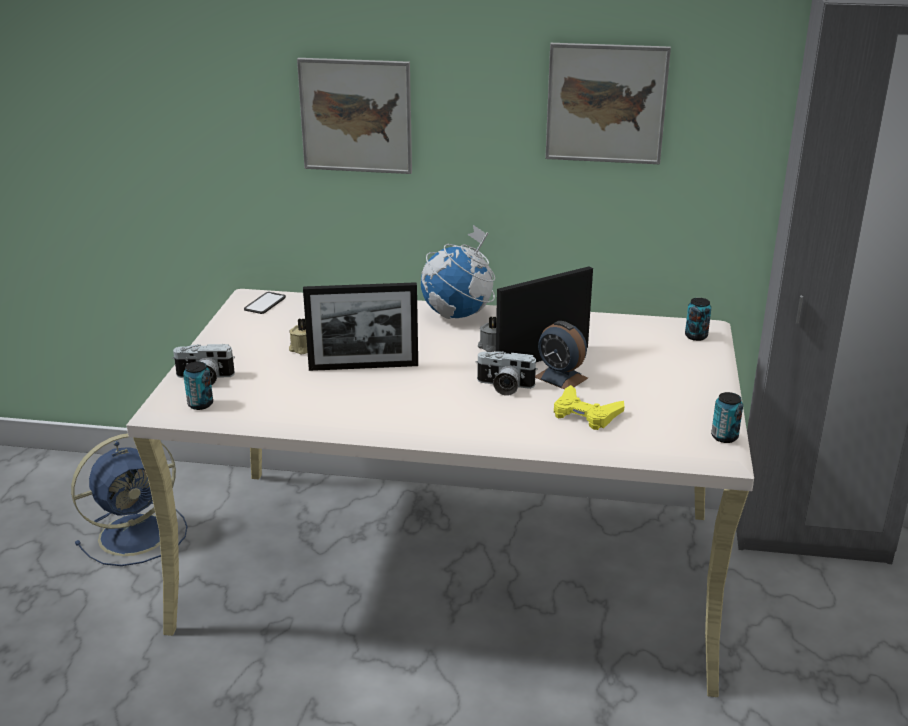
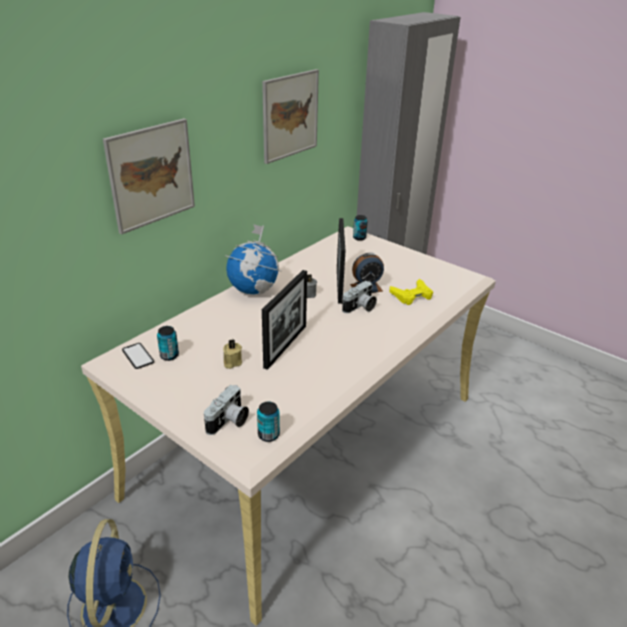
camera: 60 degrees left, 5 degrees up
can [711,392,743,443] -> can moved to [157,326,179,361]

